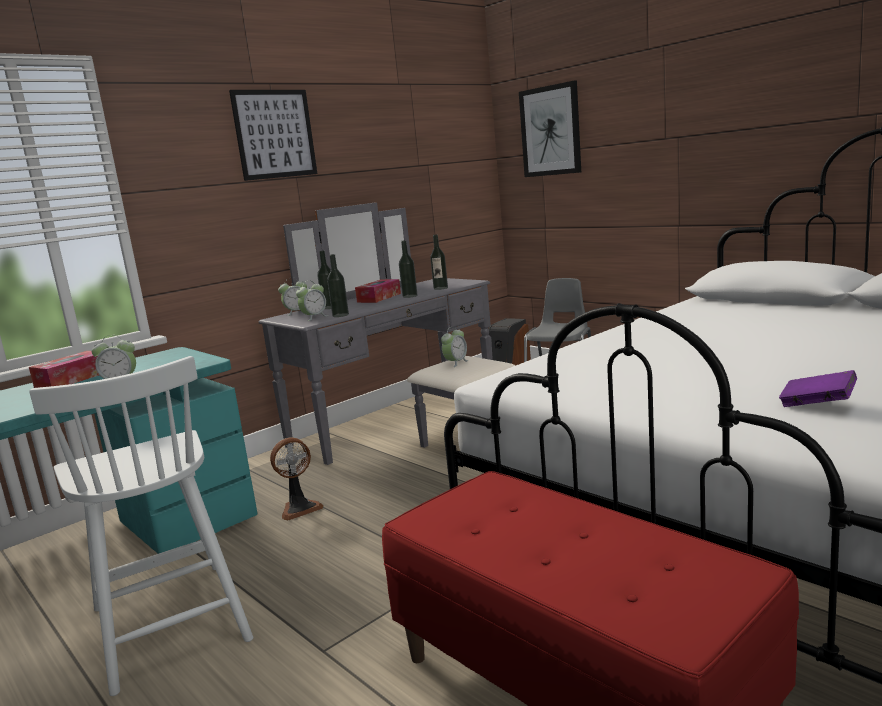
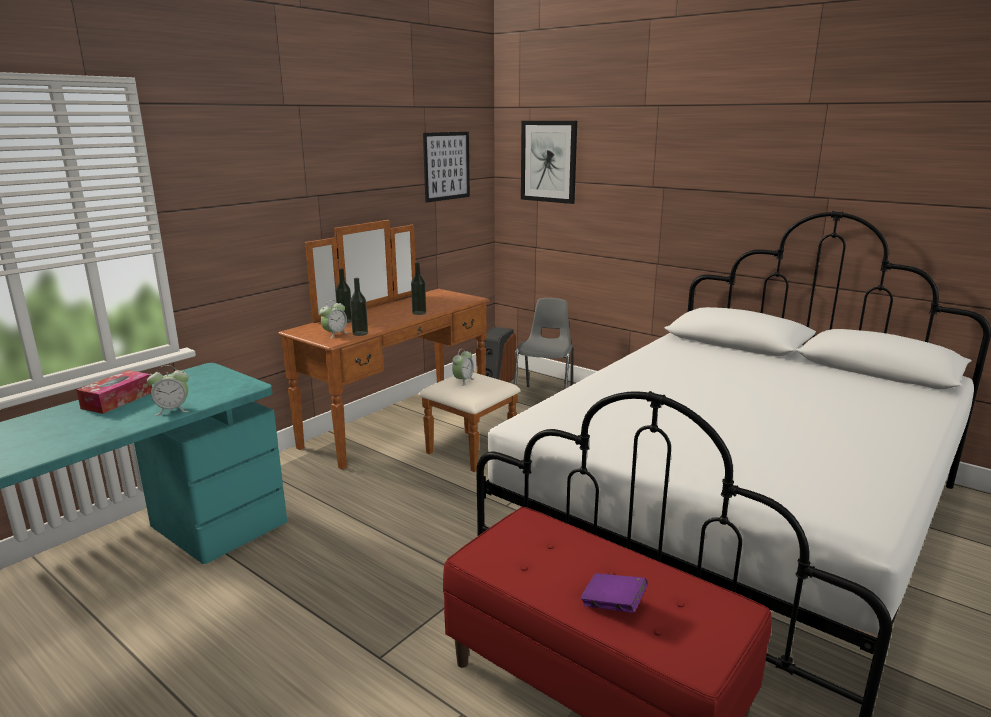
camera: 10 degrees left, 5 degrees up
white chair [29,356,253,696] -> none
picture [229,90,317,181] -> picture moved to [423,132,470,202]
grey dresser [259,202,516,465] -> brown dresser [278,220,521,472]
fan [270,437,323,520] -> none
alarm clock [278,278,307,316] -> none
tissue box [355,279,401,303] -> none
bottle [430,235,448,290] -> none
purple book [779,370,857,407] -> purple book moved to [580,573,647,613]

